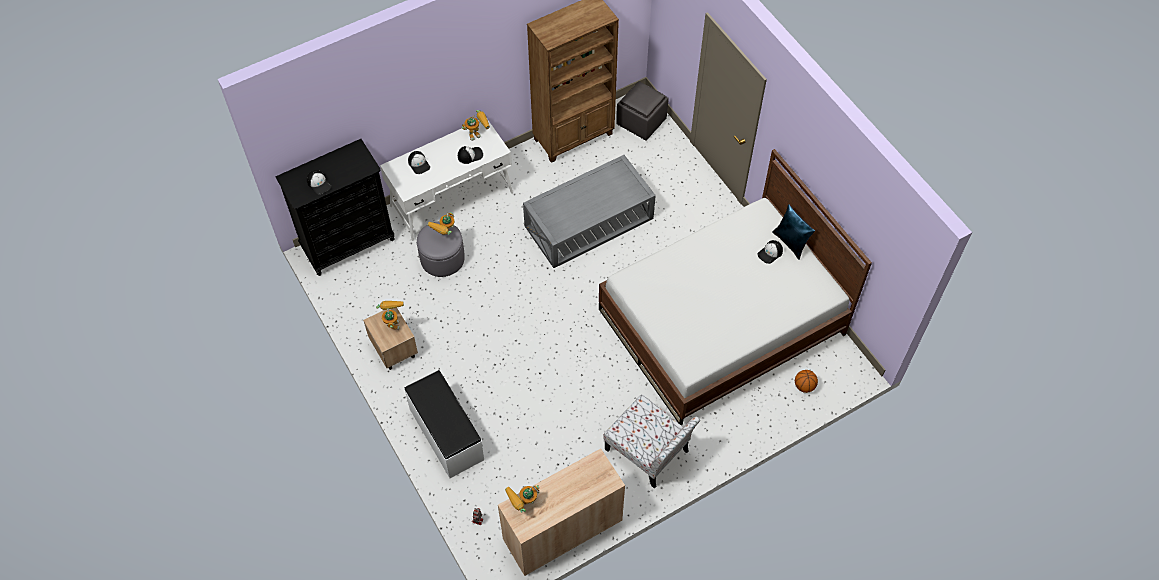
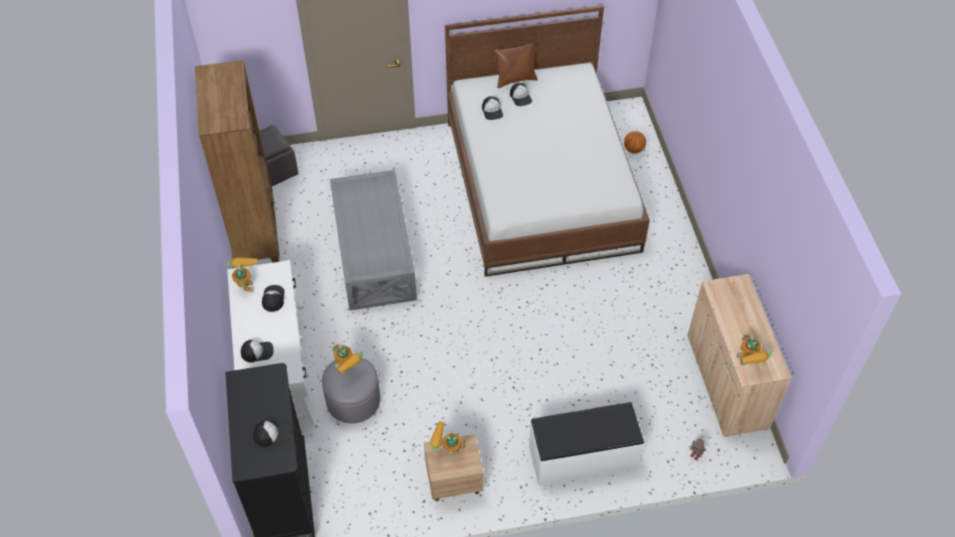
camera: 70 degrees left, 5 degrees down
chair [604,394,700,489] -> none
blue pillow [772,204,815,260] -> brown pillow [494,42,538,88]
none -> cap [482,96,503,120]

